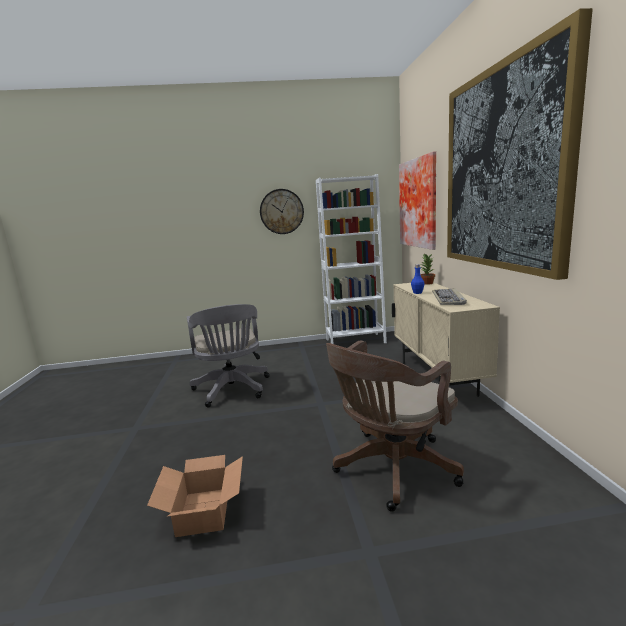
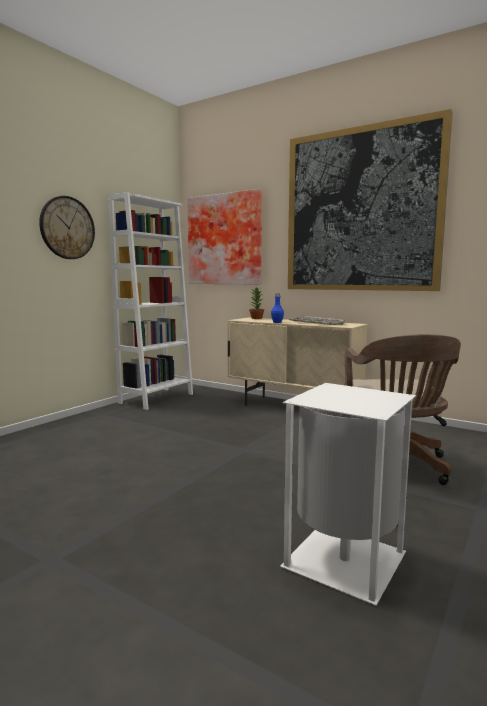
camera: 50 degrees left, 5 degrees down
cardboard box [147,455,243,537] -> white trash can [280,383,416,606]
grey office chair [187,304,270,408] -> none

